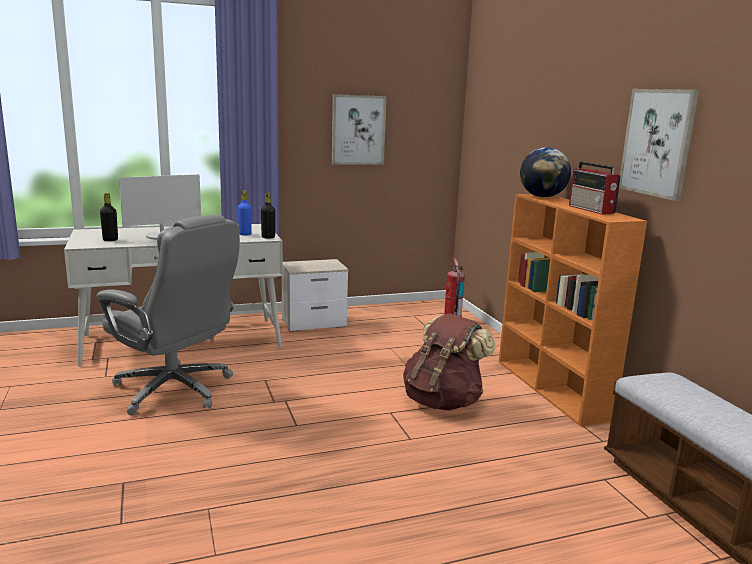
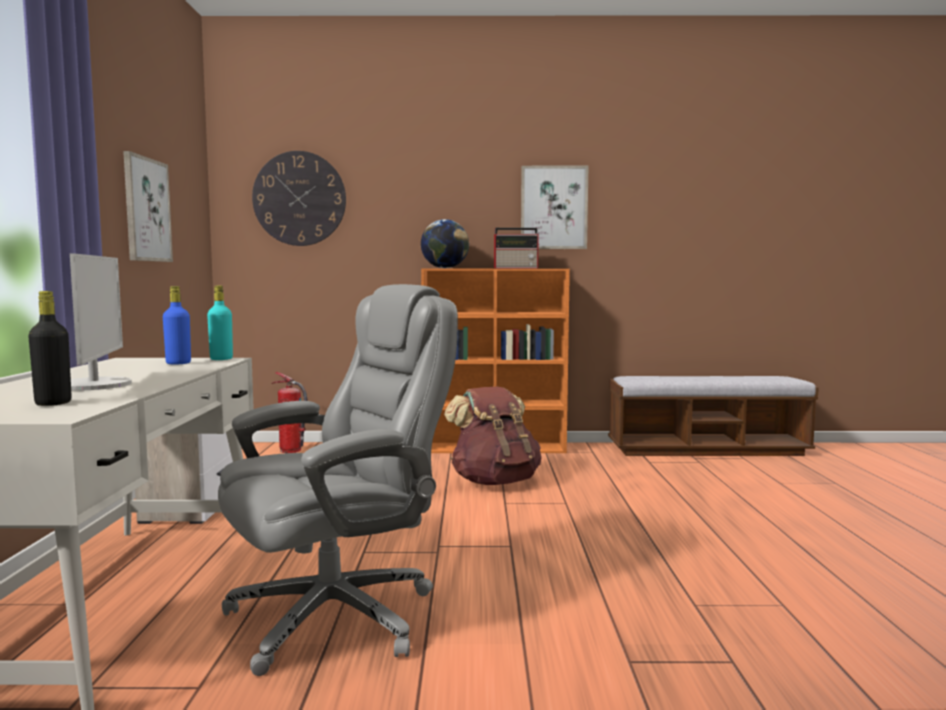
camera: 70 degrees left, 10 degrees down
black bottle [261,193,275,239] -> turquoise bottle [207,286,233,360]
none -> wall clock [252,151,346,246]

